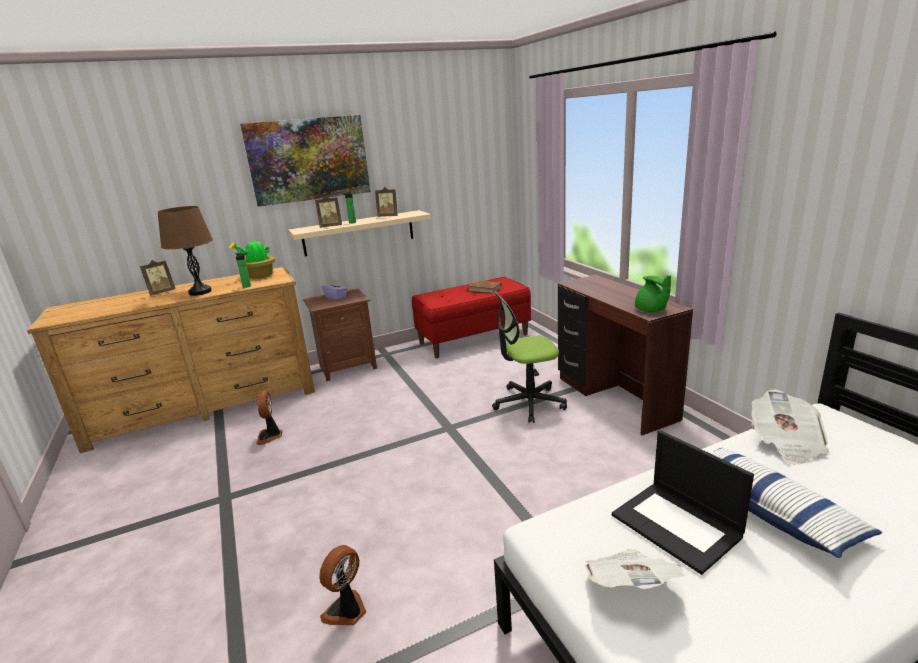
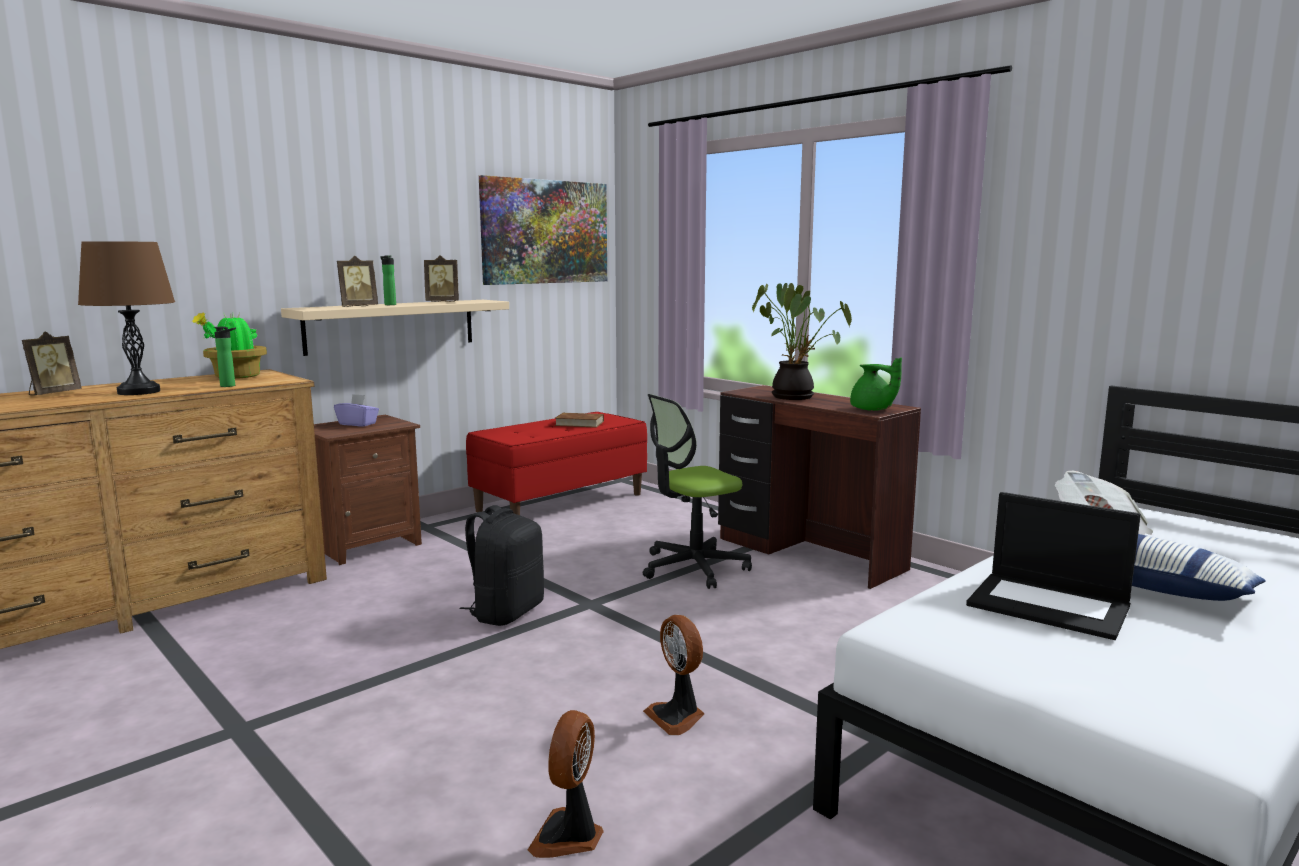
camera: 20 degrees left, 10 degrees down
picture [240,115,370,207] -> picture moved to [479,175,607,285]
fan [256,391,283,445] -> fan moved to [643,615,704,735]
newspaper [584,549,685,589] -> none
none -> black backpack [460,505,544,626]
none -> potted plant [752,283,852,400]

